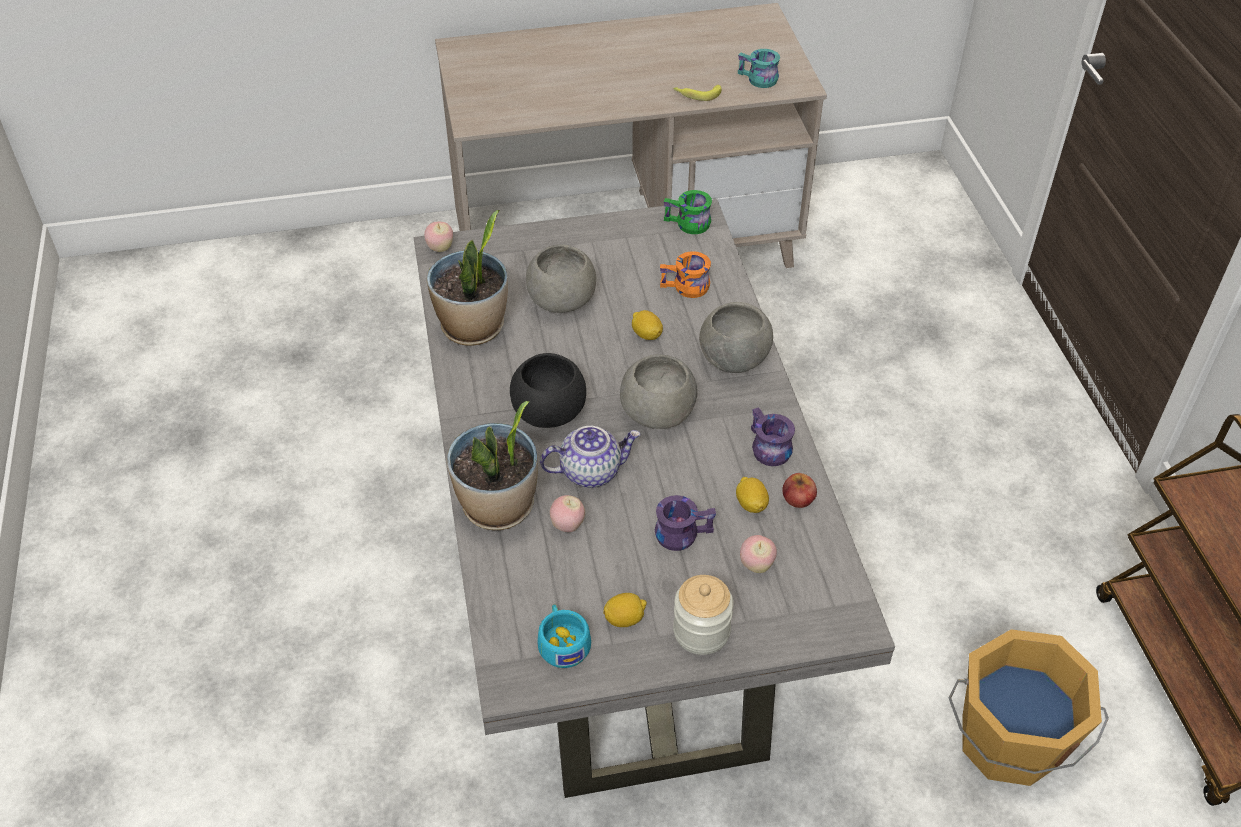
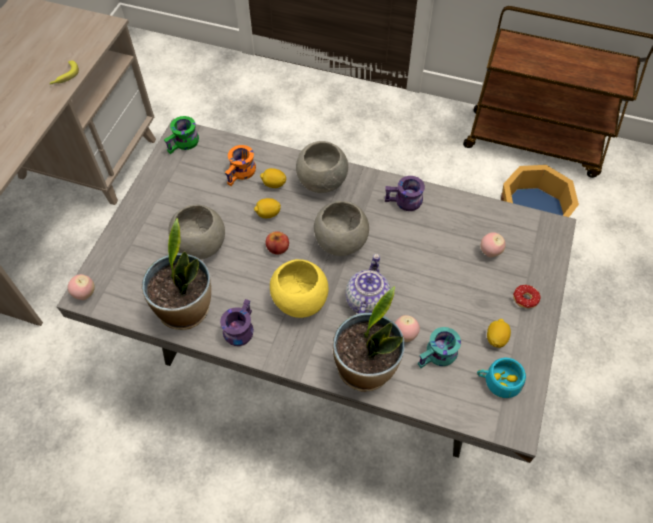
camera: 60 degrees left, 10 degrees up
black bowl [510,353,586,428] -> yellow bowl [270,259,328,318]
purple mug [655,495,716,551] -> purple mug moved to [220,299,254,346]
jar [673,575,734,655] -> donut [513,285,541,309]
lemon [736,477,769,513] -> lemon moved to [260,168,286,188]
turquoise mug [738,49,780,88] -> turquoise mug moved to [418,327,461,368]
apple [782,473,817,508] -> apple moved to [266,231,289,255]

